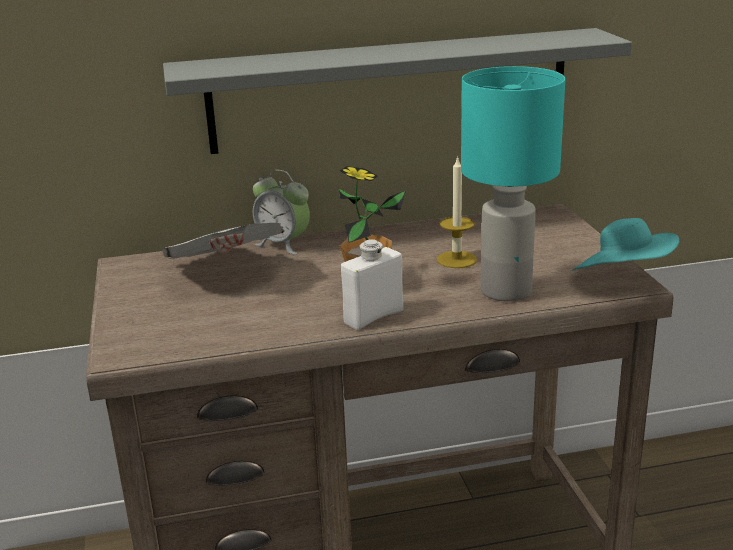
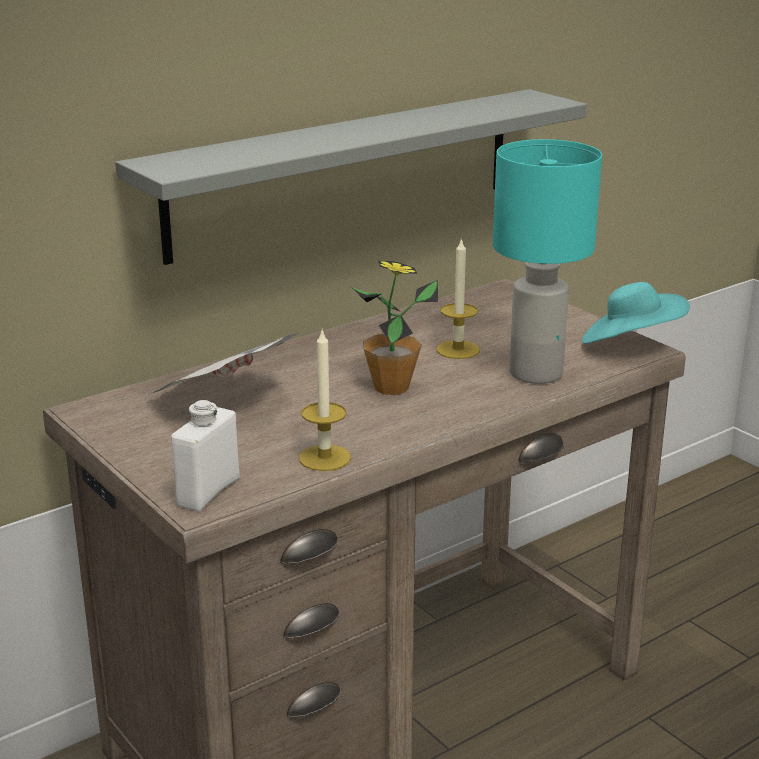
camera: 25 degrees left, 0 degrees up
alarm clock [253,170,310,254] -> none
white bottle [341,239,403,330] -> white bottle moved to [171,400,240,511]
none -> candle [299,328,351,471]

